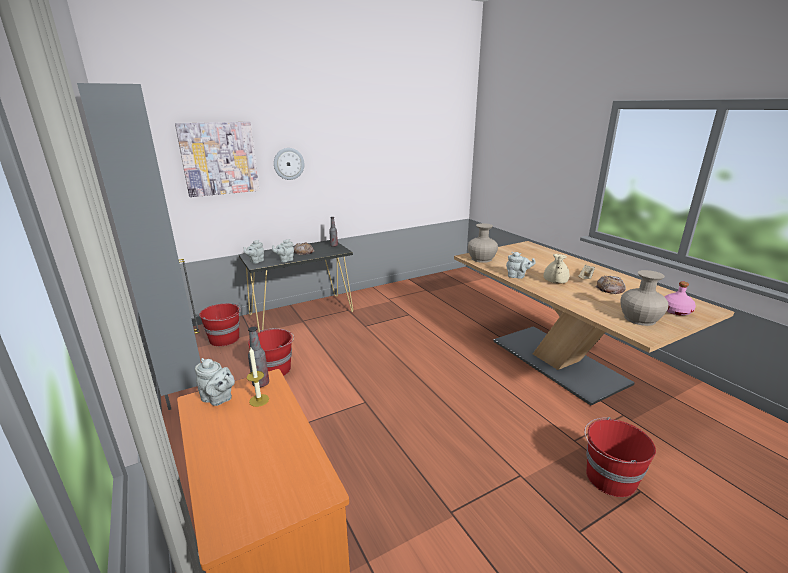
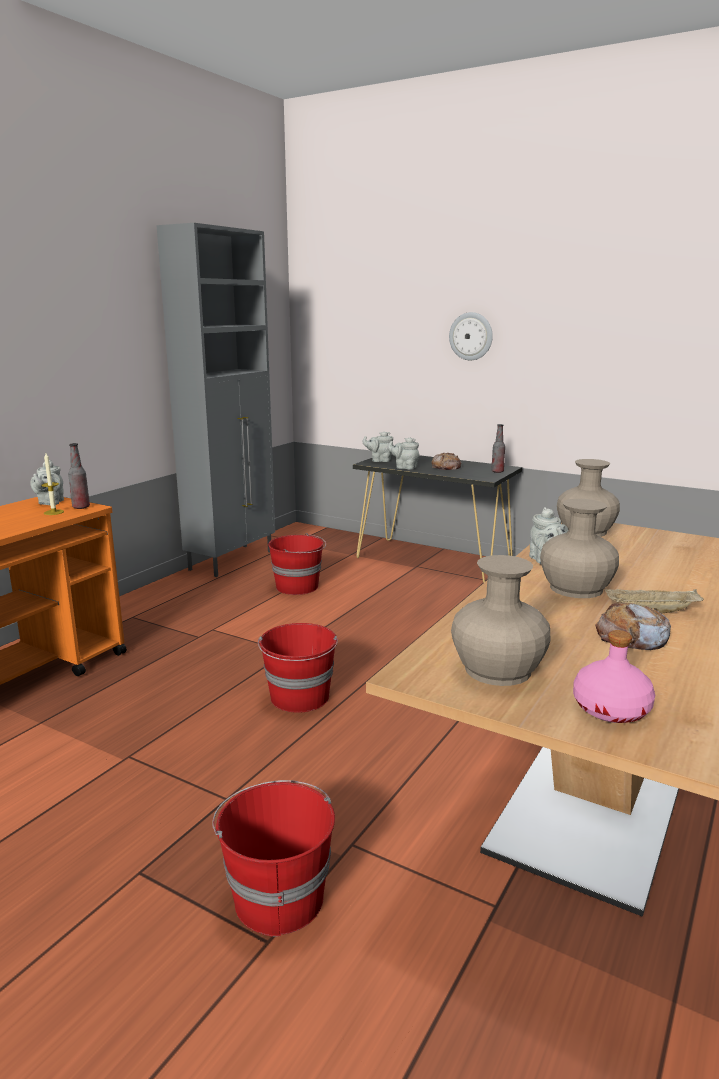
camera: 60 degrees right, 5 degrees down
picture [175,122,259,197] -> none
red bucket [199,303,241,346] -> red bucket moved to [258,623,338,713]
beige teapot [543,254,570,284] -> beige vase [540,499,619,598]

